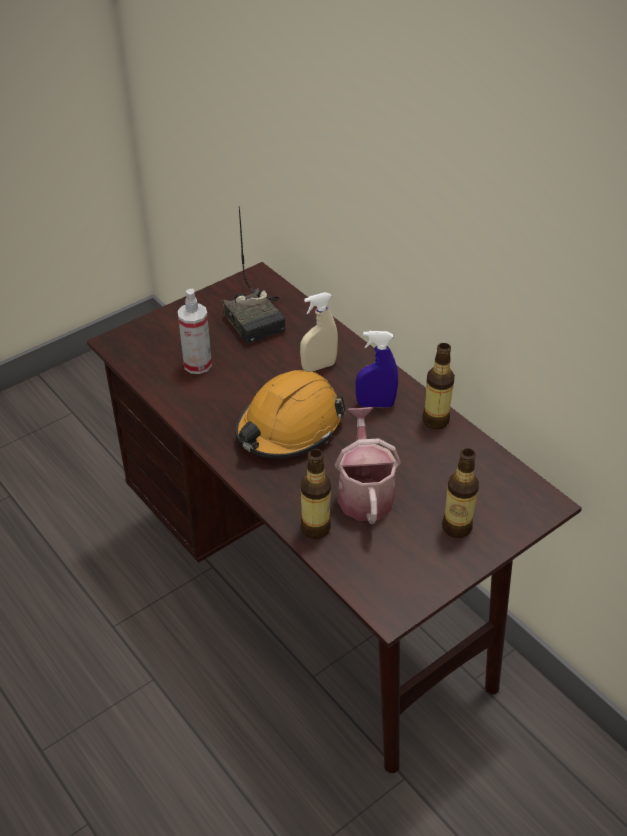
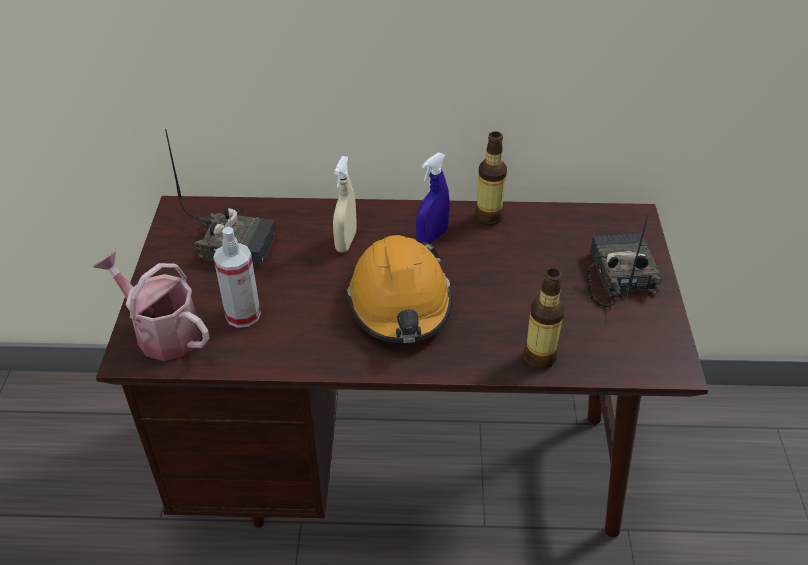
camera: 50 degrees left, 0 degrees up
watering can [335,407,401,524] -> watering can moved to [93,251,210,361]
bottle [442,448,479,538] -> radio [587,214,662,307]

